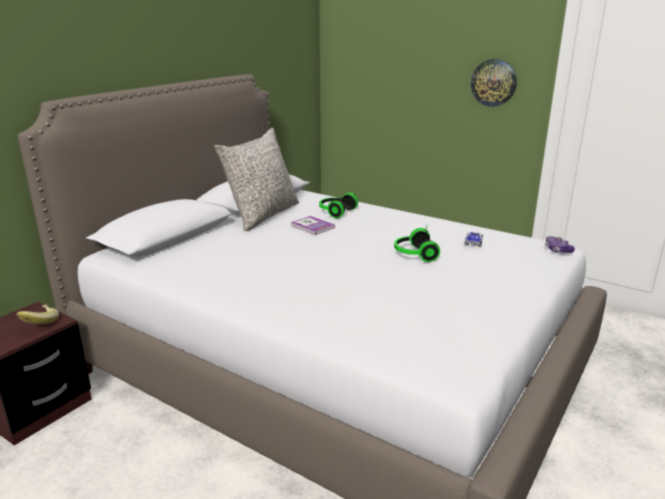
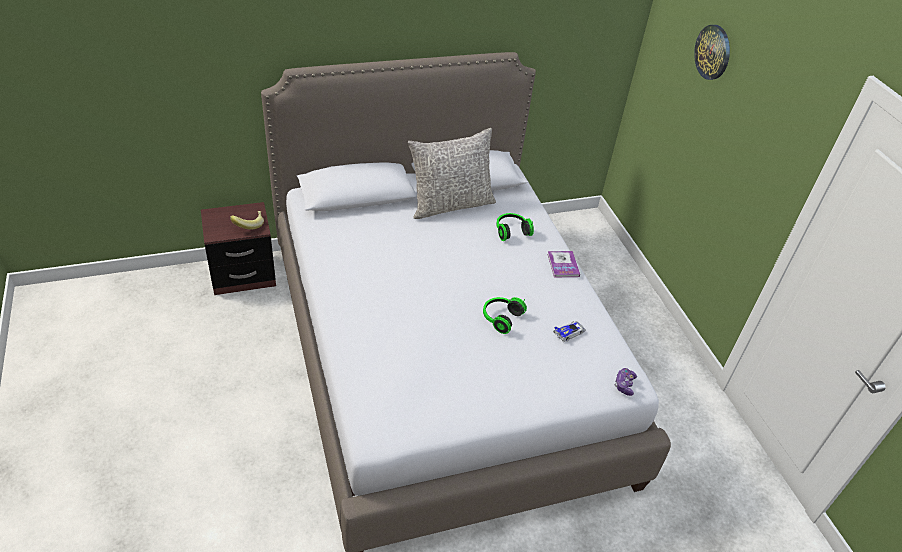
camera: 35 degrees right, 20 degrees up
book [291,216,335,235] -> book moved to [547,251,580,277]
wall clock [471,59,517,107] -> wall clock moved to [694,25,730,80]

